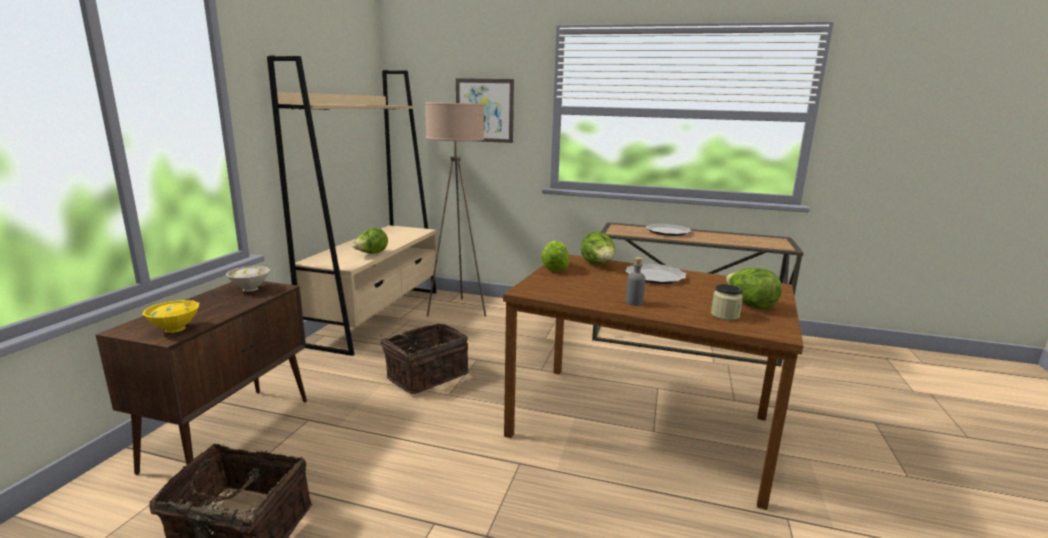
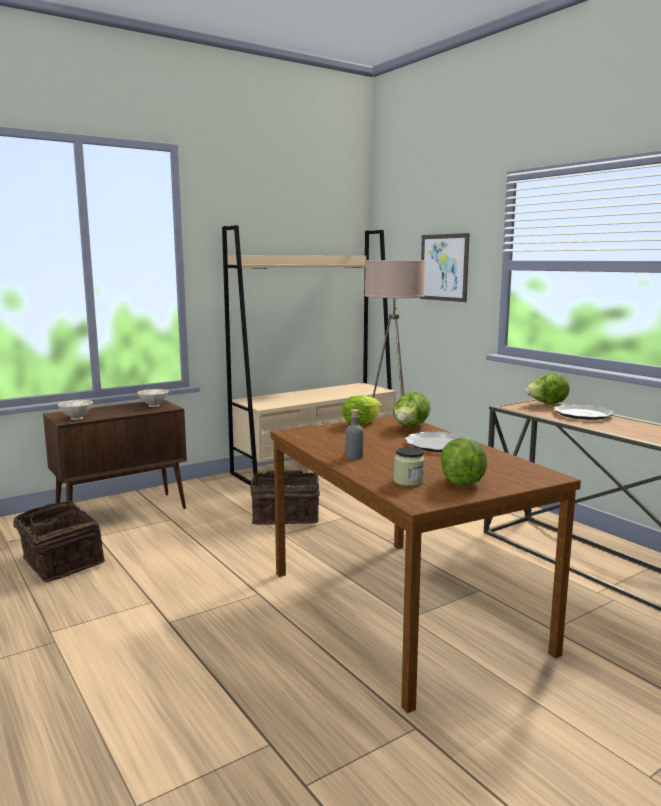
camera: 40 degrees right, 5 degrees down
yellow bowl [142,300,199,333] -> white bowl [58,400,93,420]
lettuce [352,228,388,254] -> lettuce moved to [525,373,570,404]

